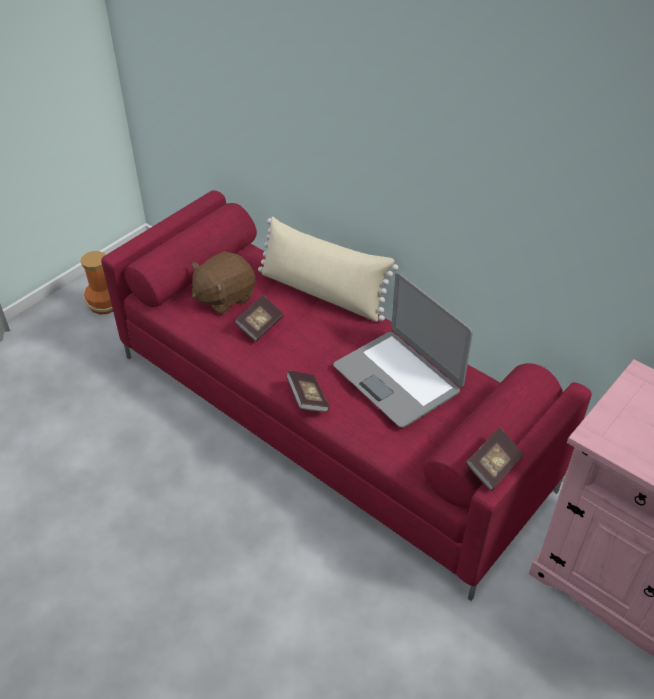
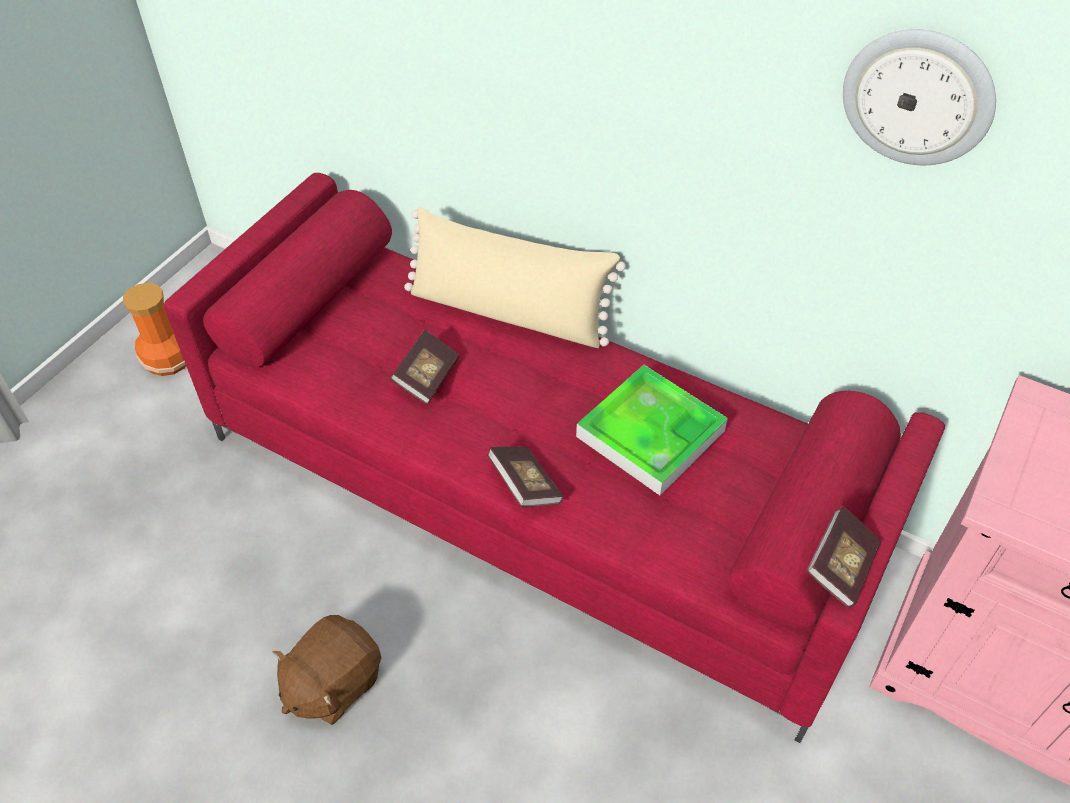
camera: 10 degrees left, 5 degrees up
brown plush toy [192,251,256,314] -> brown plush toy moved to [272,615,381,725]
laptop [333,272,473,428] -> tray [576,365,728,495]
none -> wall clock [843,29,996,165]

